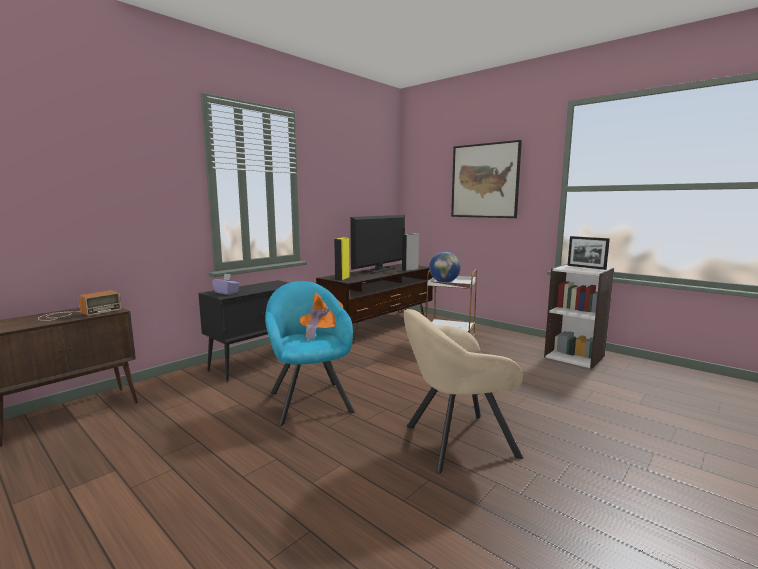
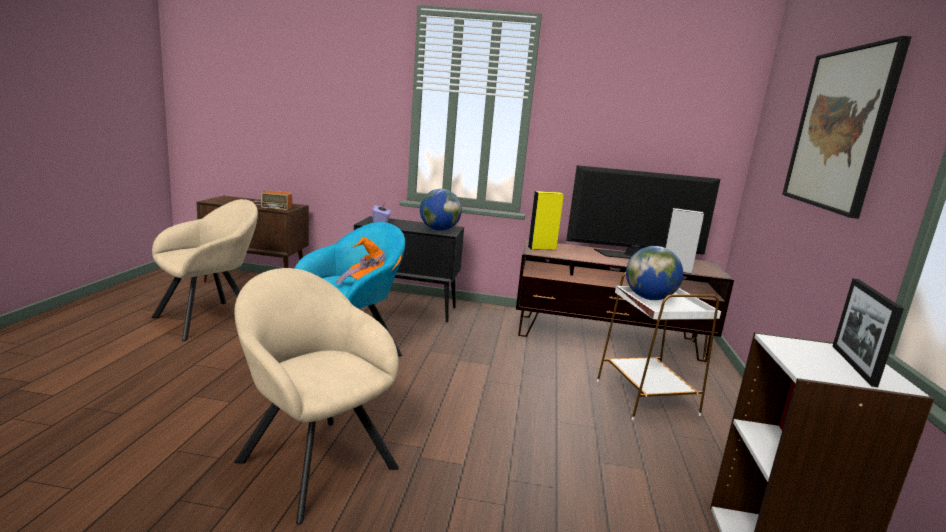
camera: 55 degrees right, 5 degrees up
none -> beige armchair [152,199,258,341]
none -> globe [420,189,462,231]

